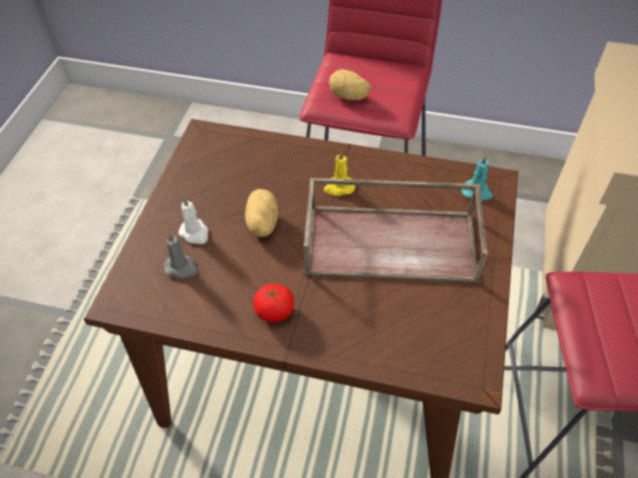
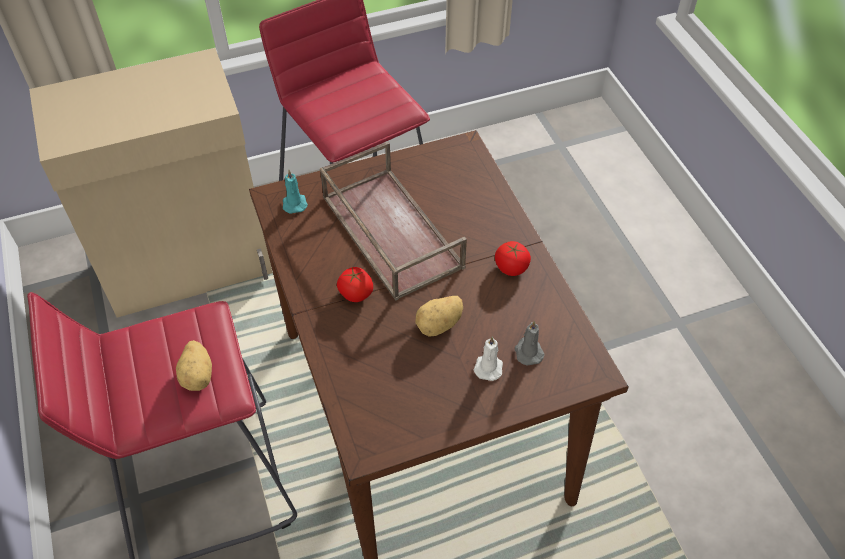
camera: 125 degrees left, 0 degrees up
yellow candle [324,150,355,196] -> tomato [337,267,373,302]

